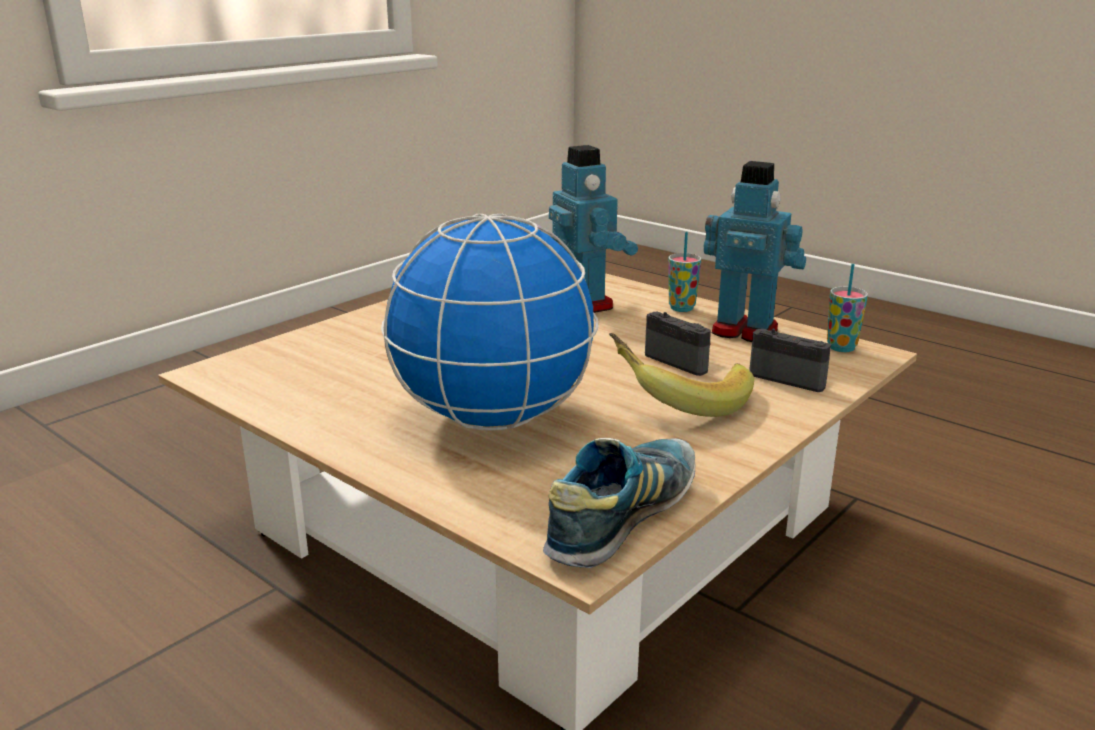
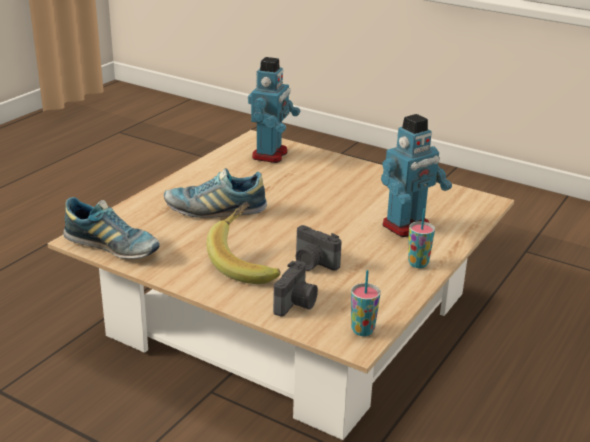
camera: 80 degrees right, 5 degrees up
globe [381,214,599,431] -> shoe [164,168,267,218]
camera [645,312,711,376] -> camera turned 90 degrees clockwise [296,225,342,271]
toy robot [704,161,806,342] -> toy robot moved to [248,57,300,163]

